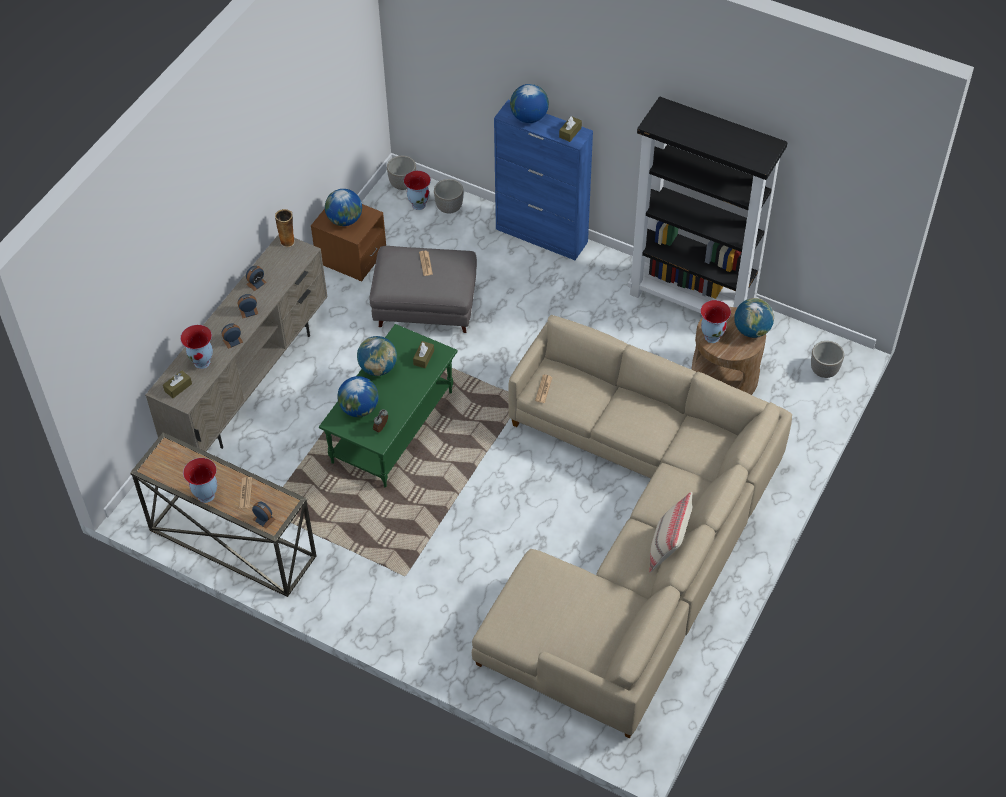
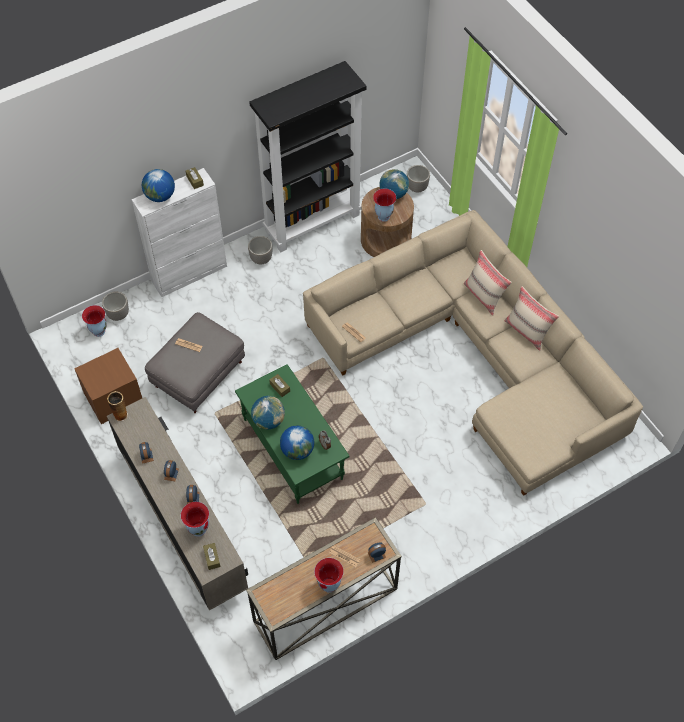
camera: 60 degrees left, 5 degrees up
globe [325,189,362,226] -> none
planter [387,156,416,190] -> planter moved to [248,236,273,264]
blue cabinet [494,100,593,260] -> white cabinet [132,168,227,297]
none -> beige pillow [464,250,512,316]

